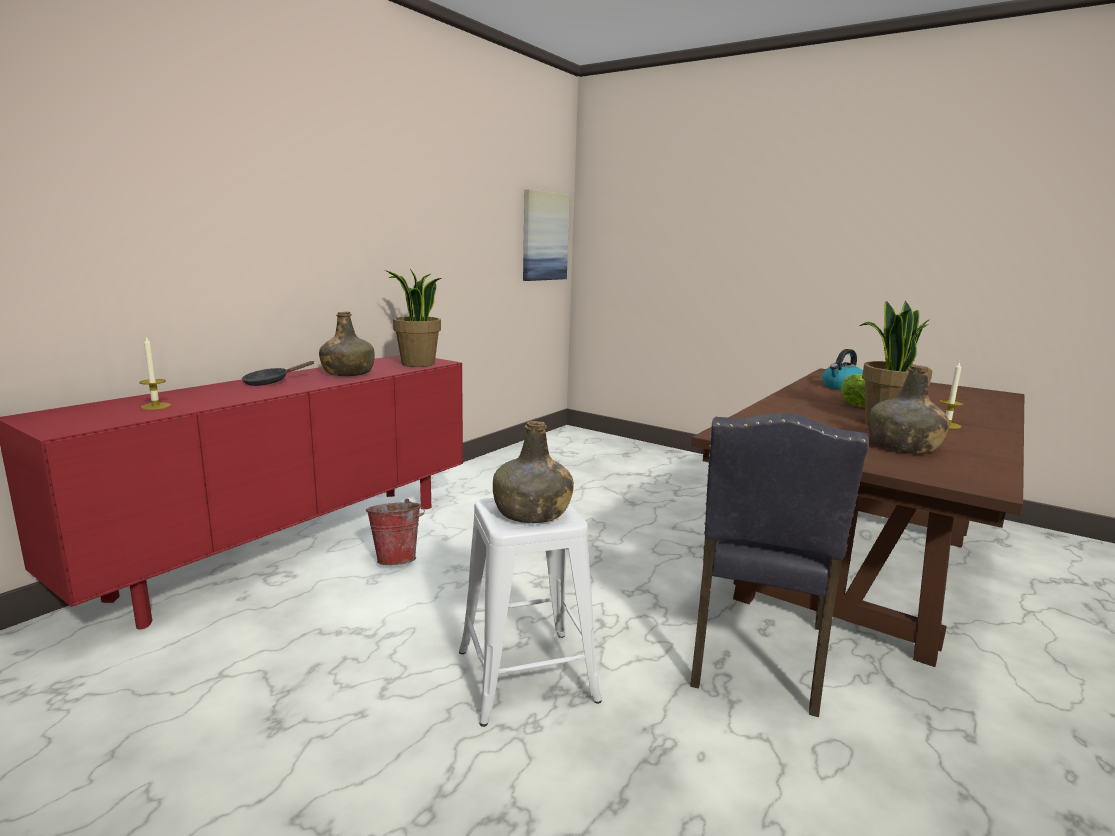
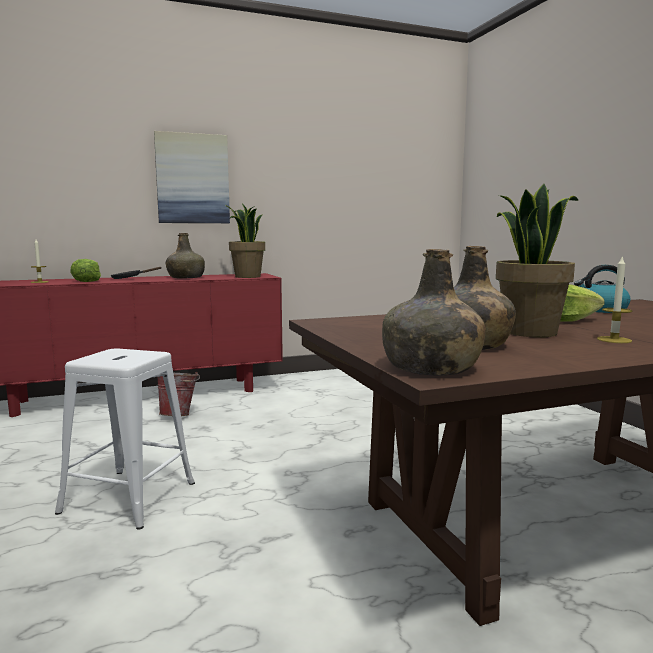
camera: 35 degrees right, 5 degrees down
green bottle [493,421,574,523] -> green bottle moved to [382,249,486,376]
picture [523,189,570,281] -> picture moved to [154,131,230,223]
grey chair [690,413,869,717] -> none
none -> lettuce [70,259,101,282]

